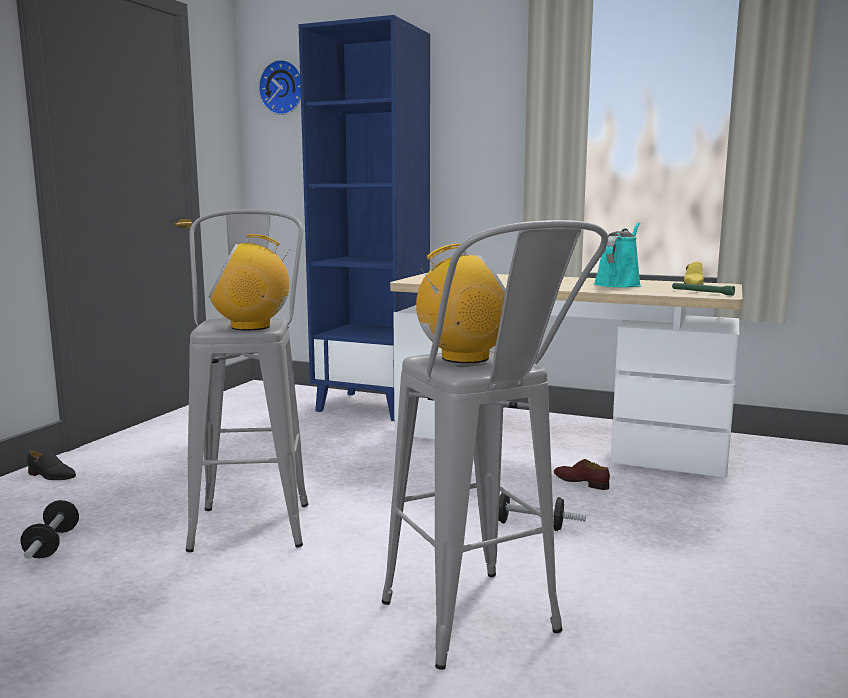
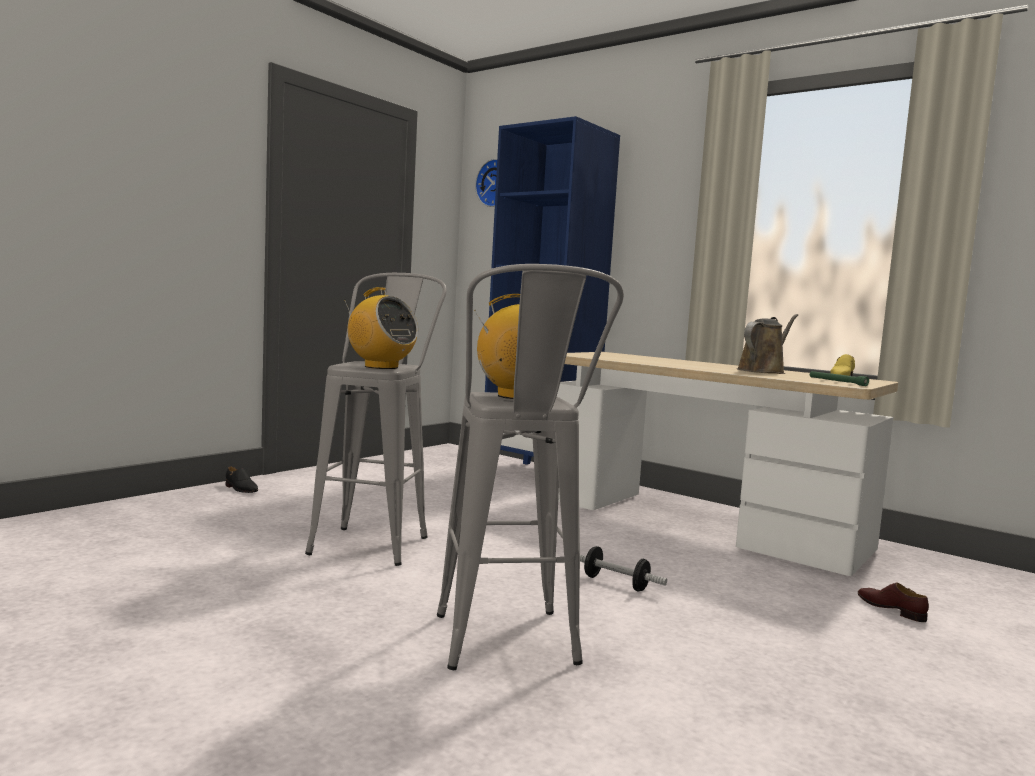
camera: 15 degrees right, 5 degrees down
dumbbell [20,500,79,559] -> none
radio [208,234,290,331] -> radio turned 150 degrees counterclockwise [344,287,418,369]
brown shoe [554,459,610,490] -> brown shoe moved to [858,583,929,622]
turquoise watering can [593,222,641,287] -> brown watering can [737,314,798,374]

